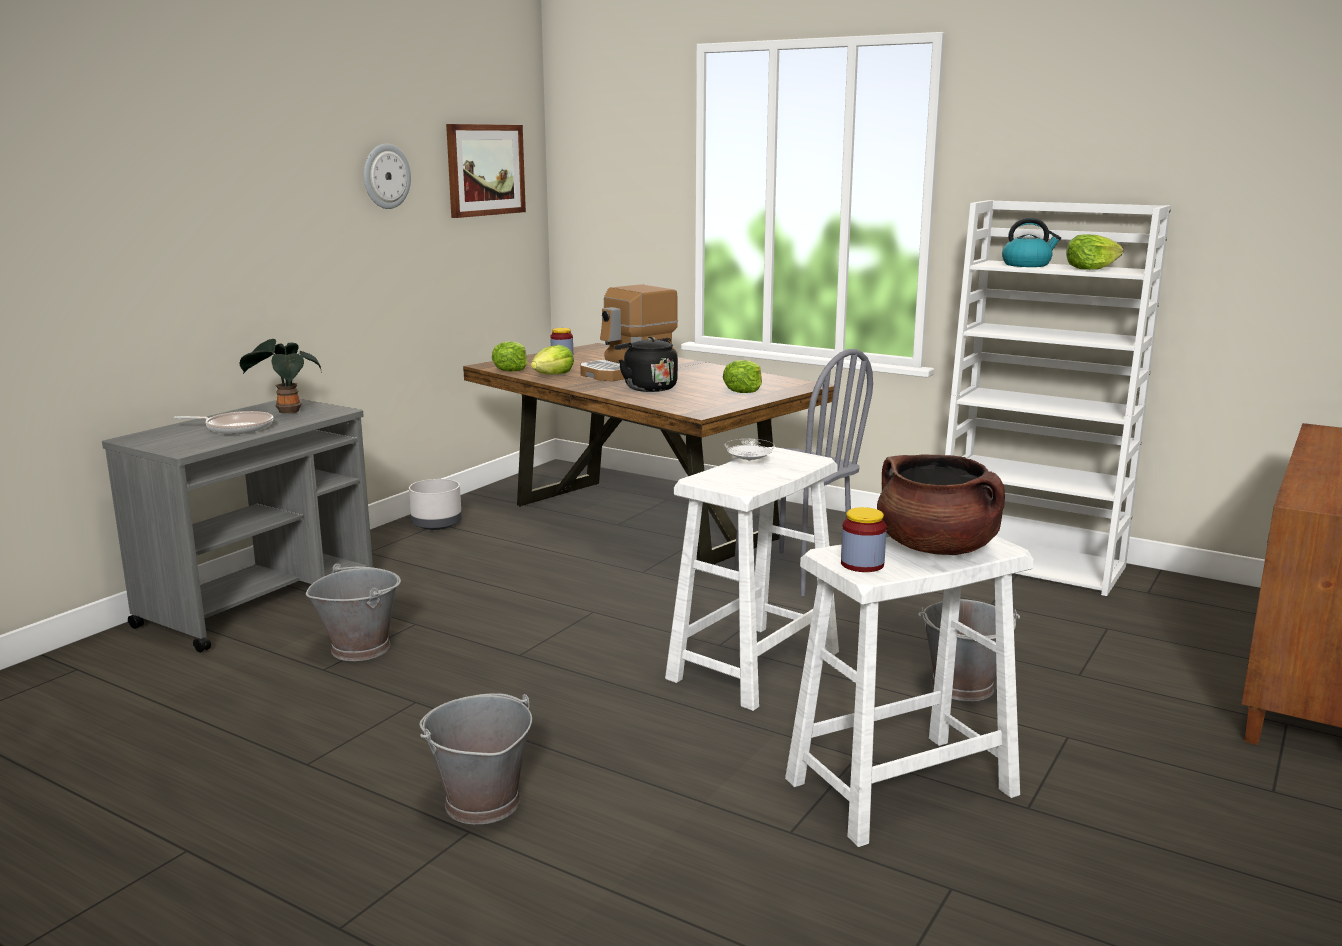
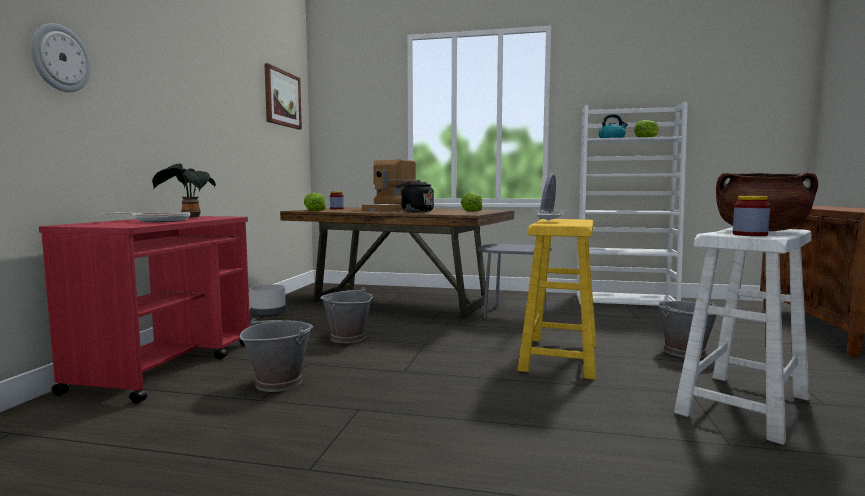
camera: 20 degrees left, 10 degrees down
grey cart [102,399,373,653] -> red cart [39,216,250,404]
wall clock [364,144,411,209] -> wall clock moved to [30,23,91,92]
grey bucket [419,693,532,824] -> grey bucket moved to [320,287,372,343]
lettuce [531,345,574,375] -> none
white stool [665,447,839,711] -> yellow stool [518,219,596,380]

